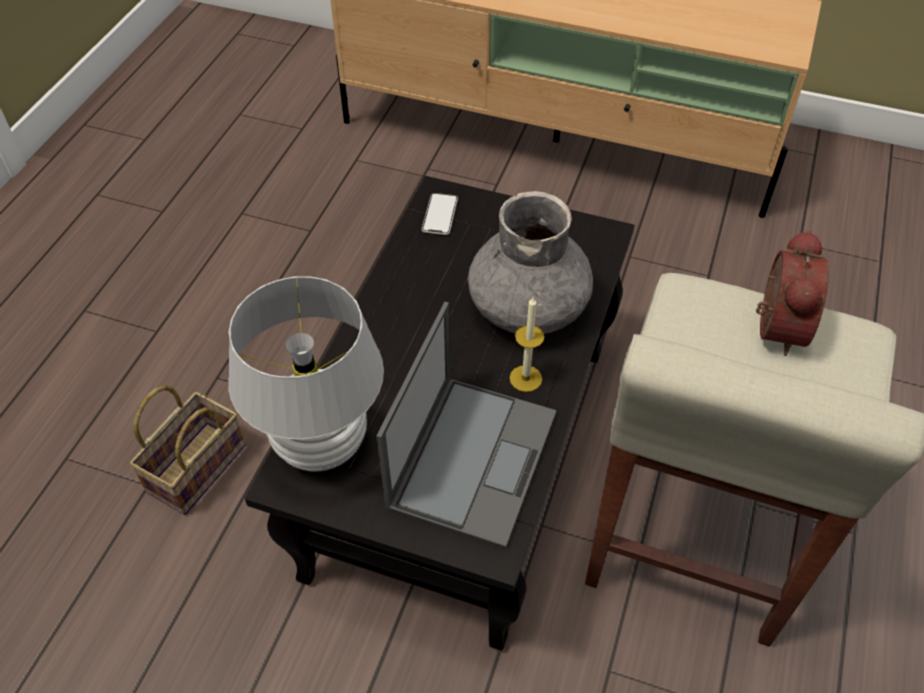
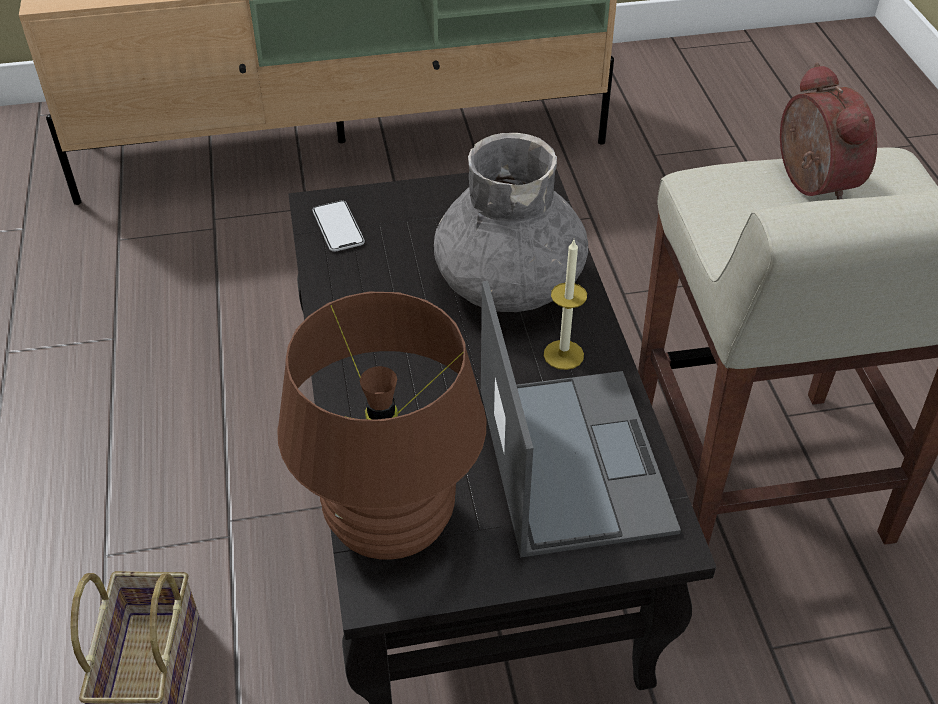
camera: 30 degrees left, 5 degrees down
white table lamp [228,276,384,471] -> brown table lamp [277,292,486,560]

